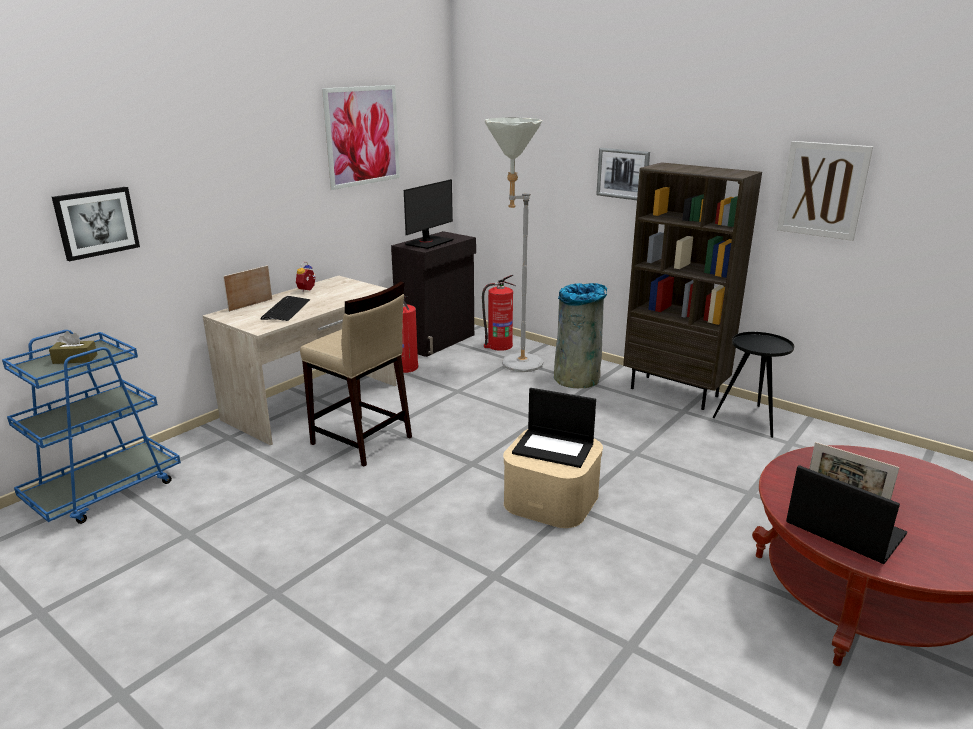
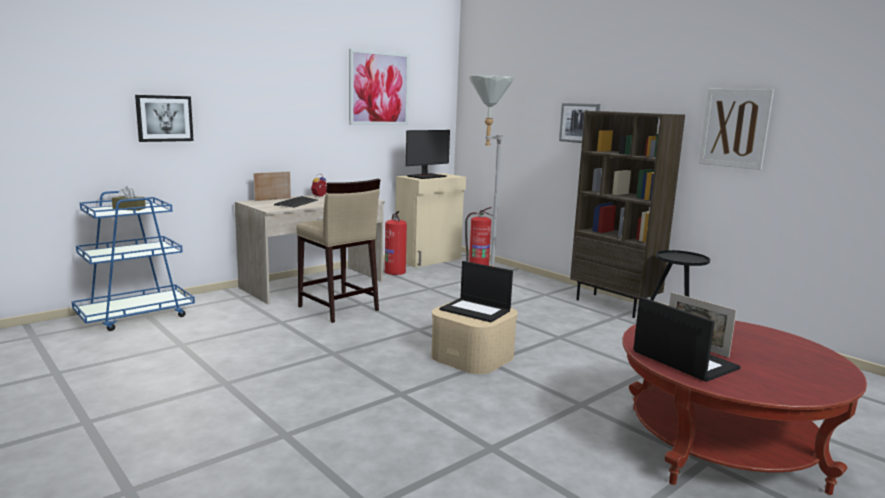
camera: 10 degrees right, 10 degrees down
black cabinet [391,231,476,357] -> beige cabinet [395,173,466,268]
grey trash can [554,283,607,388] -> none

